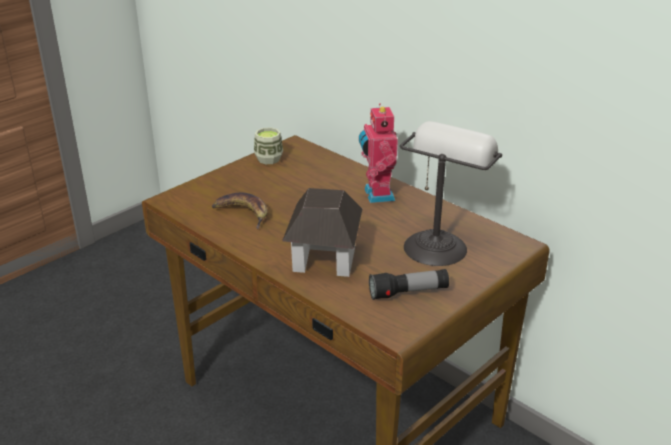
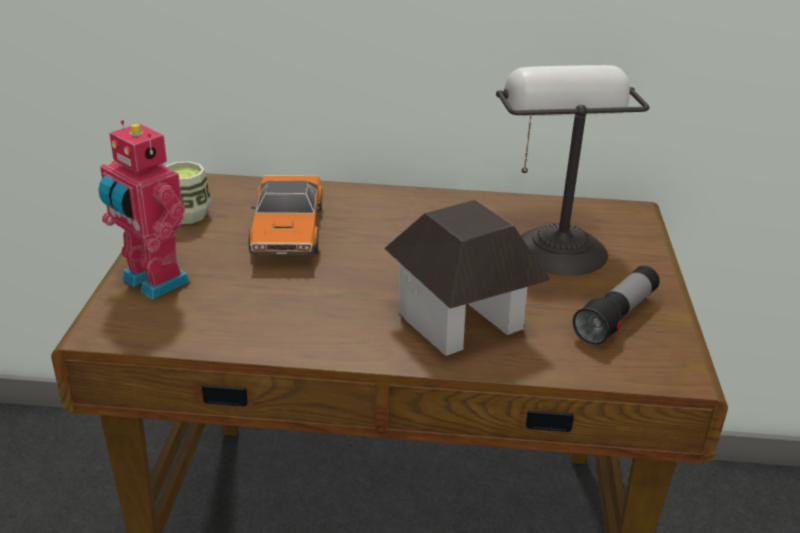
camera: 40 degrees left, 0 degrees up
banana [212,192,268,229] -> none
toy robot [359,103,398,203] -> toy robot moved to [98,120,190,299]
none -> toy car [249,175,322,255]

